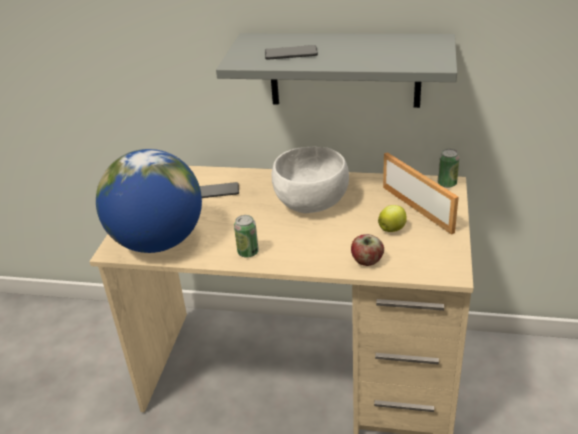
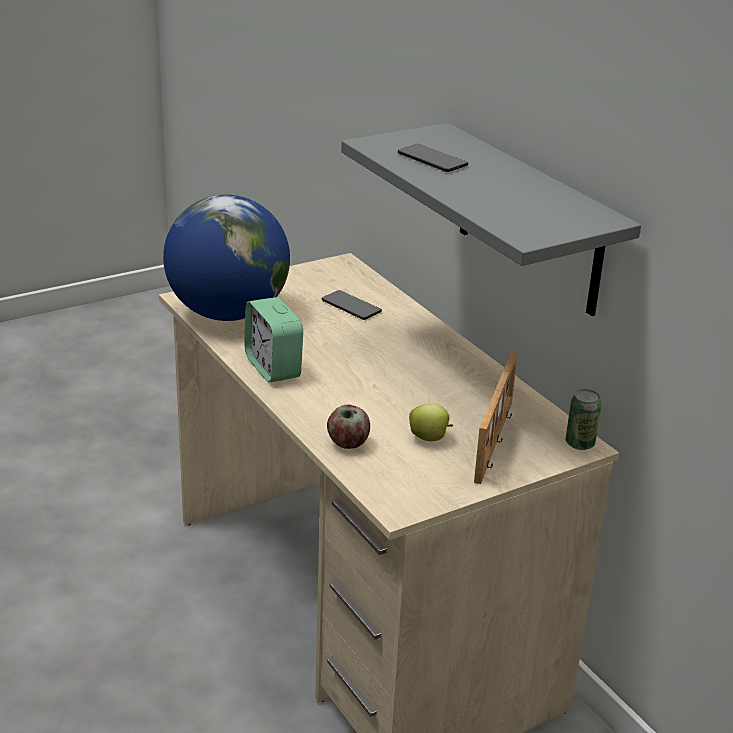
camera: 45 degrees right, 5 degrees down
can [234,215,259,258] -> alarm clock [244,297,303,382]
white bowl [271,147,349,213] -> none

